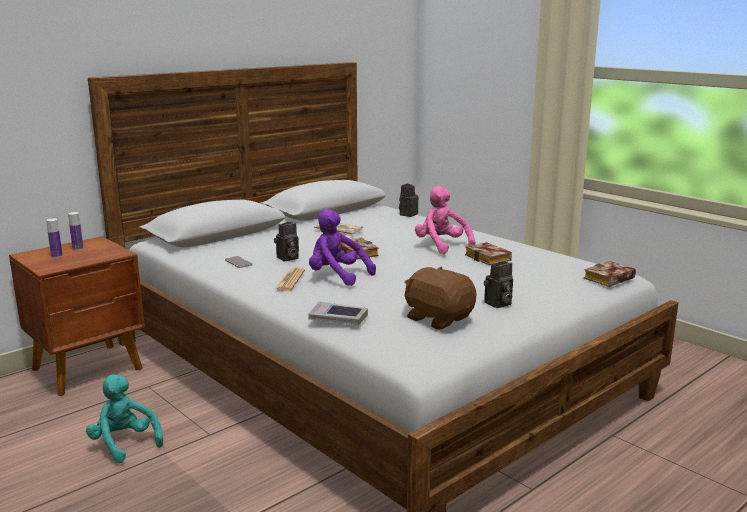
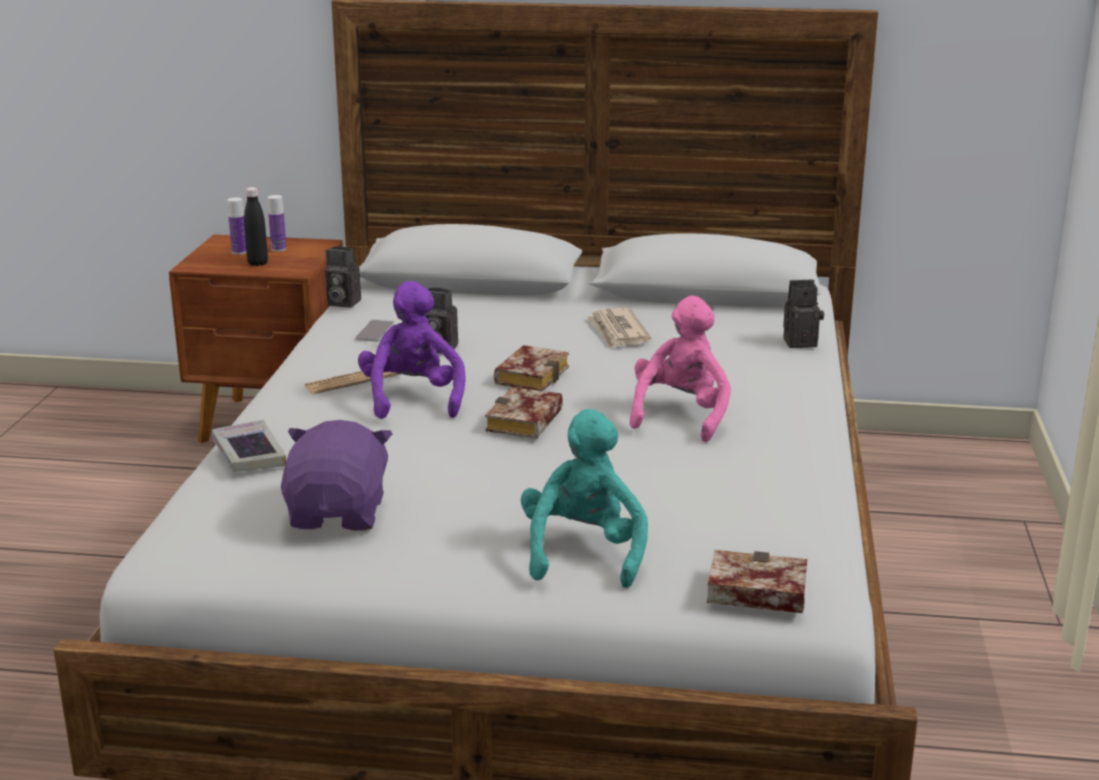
camera: 50 degrees right, 5 degrees up
turquoise plush toy [86,374,163,463] -> turquoise plush toy moved to [521,409,648,588]
brown plush toy [404,267,477,330] -> purple plush toy [281,420,392,531]
book [465,242,512,266] -> book moved to [485,387,563,439]
camera [484,261,513,308] -> camera moved to [325,246,361,308]
none -> black bottle [244,187,268,266]

